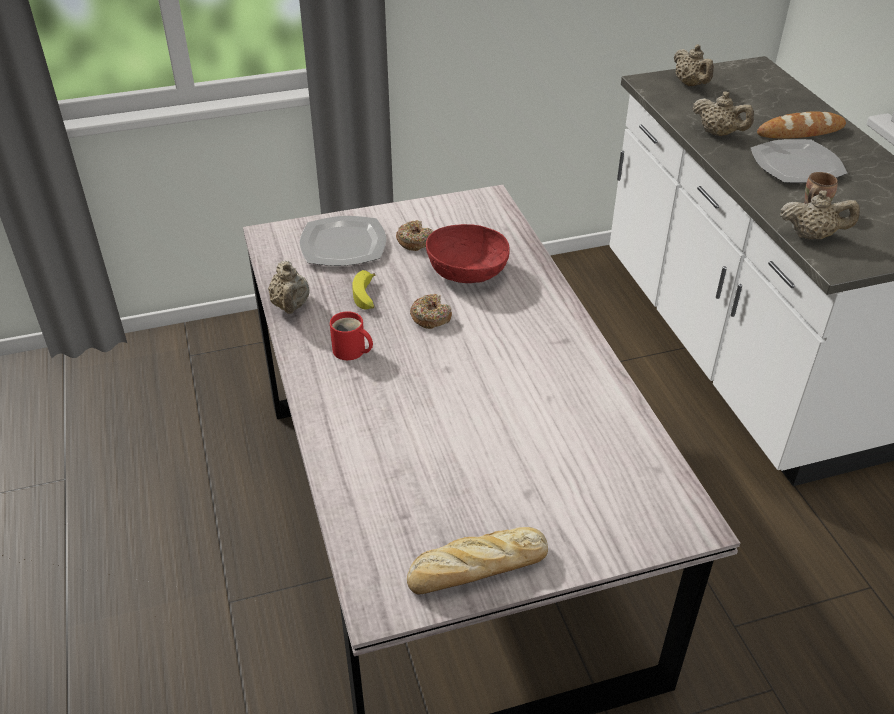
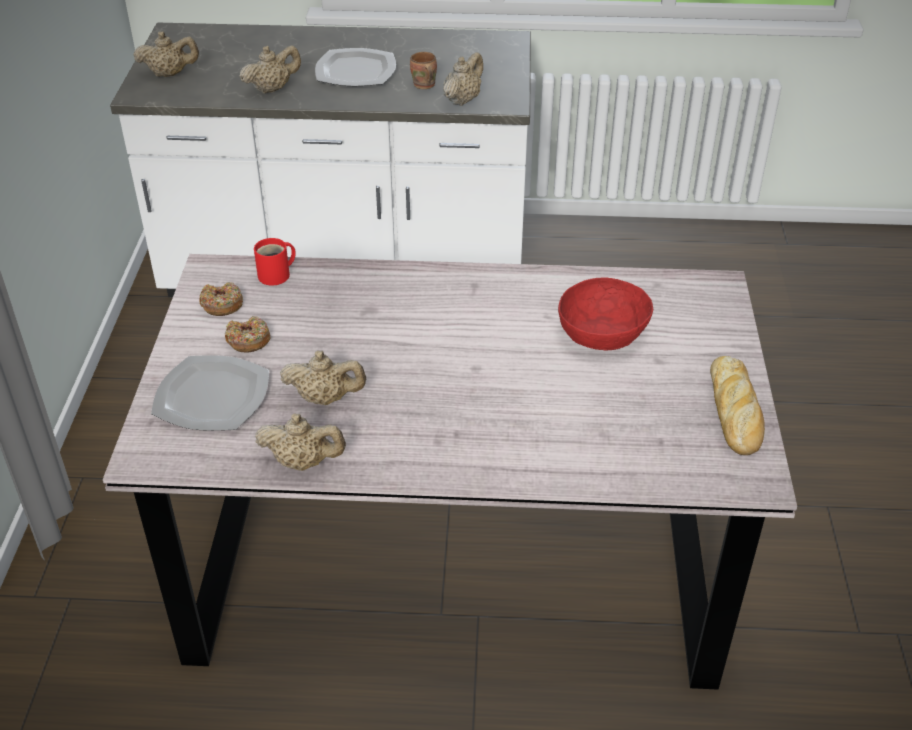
camera: 70 degrees left, 0 degrees up
red mug [330,311,373,360] -> red mug moved to [254,238,296,286]
banana [352,270,375,310] -> beige teapot [280,351,366,405]
donut [410,294,452,329] -> donut moved to [199,282,243,316]
red bowl [426,224,510,283] -> red bowl moved to [558,277,653,351]
bread [757,111,846,139] -> none

